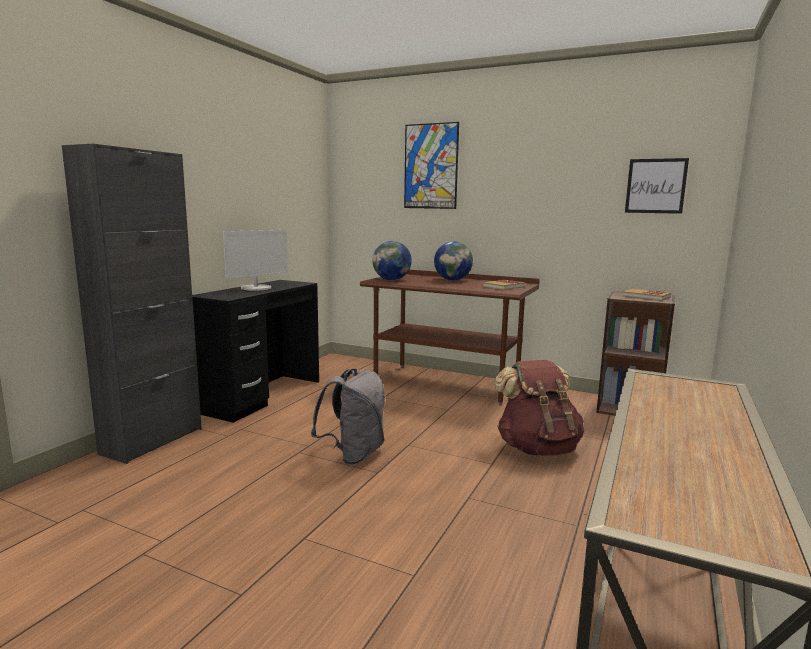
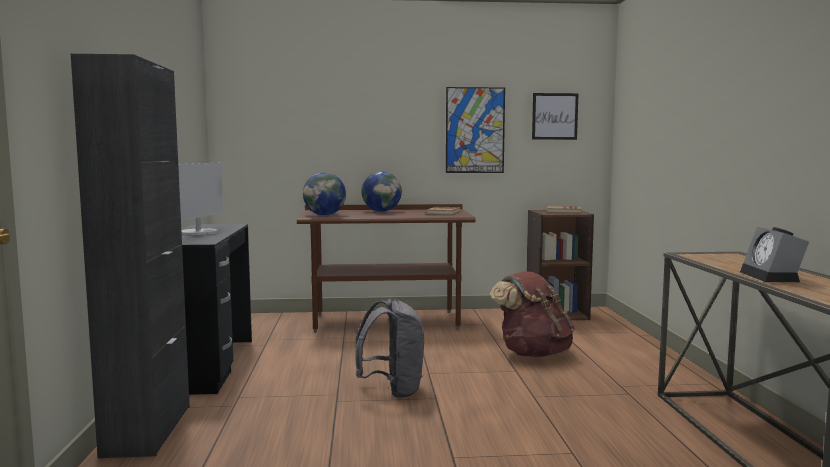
camera: 30 degrees left, 5 degrees down
picture [404,122,459,209] -> picture moved to [446,87,505,173]
none -> alarm clock [740,227,809,282]

